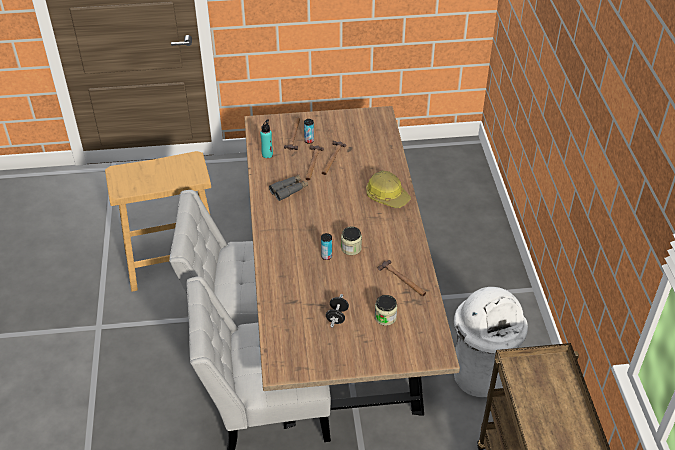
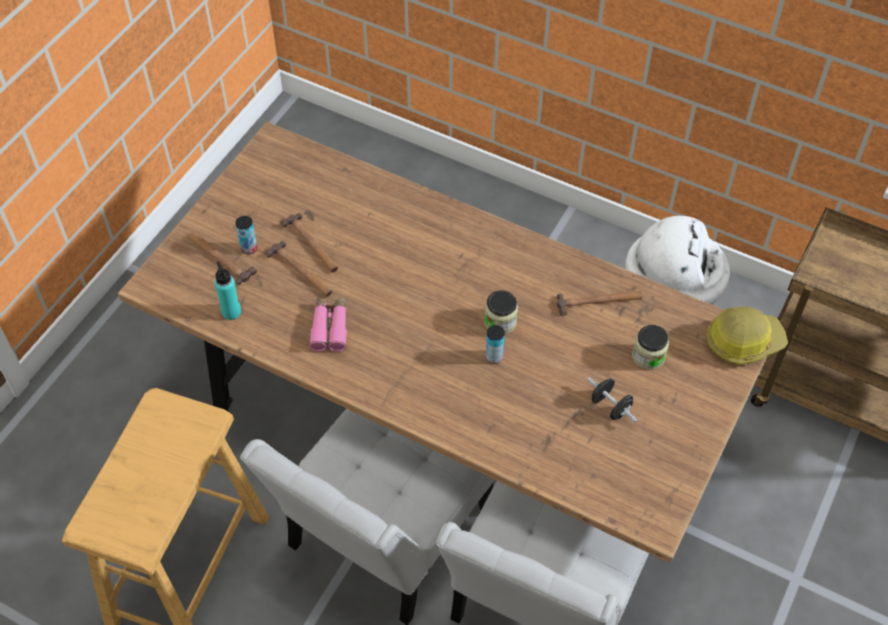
camera: 55 degrees left, 10 degrees up
grey binoculars [269,175,308,201] -> pink binoculars [309,297,347,352]
hard hat [366,170,411,208] -> hard hat moved to [706,307,788,365]

